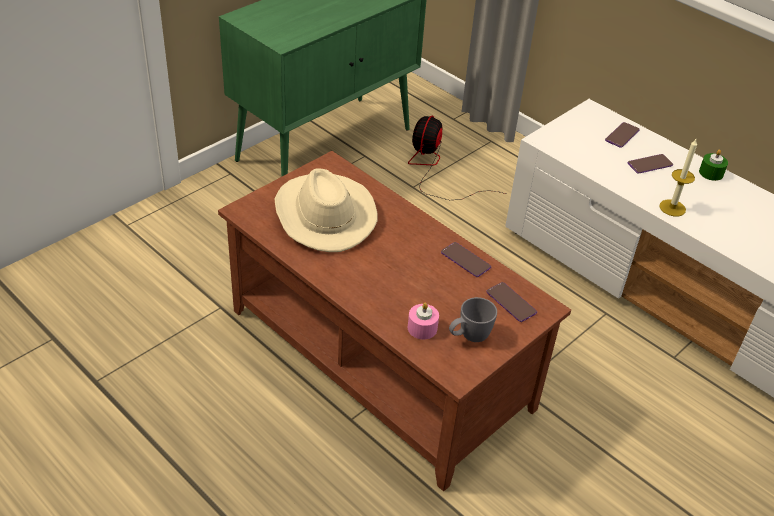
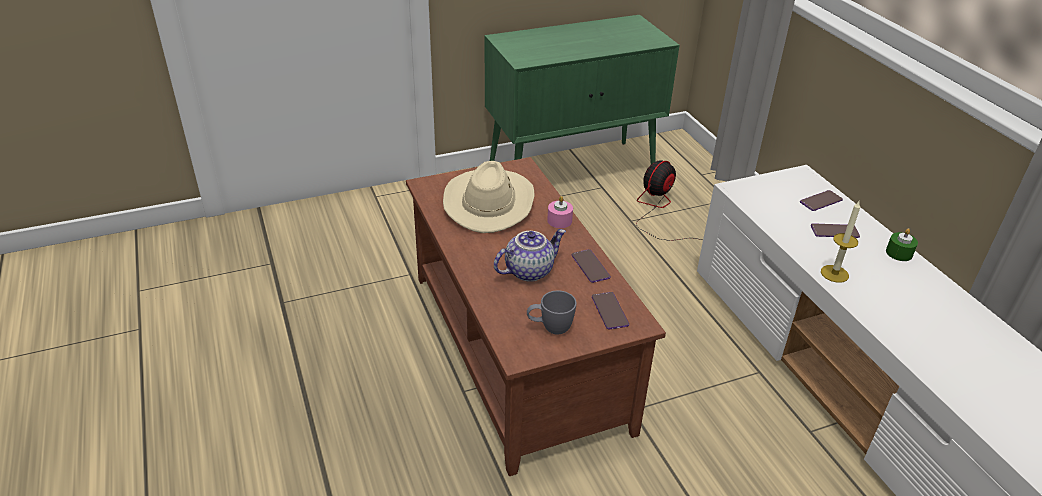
camera: 25 degrees right, 5 degrees down
pink candle [408,303,439,339] -> pink candle moved to [547,196,573,228]
none -> teapot [494,229,566,282]

